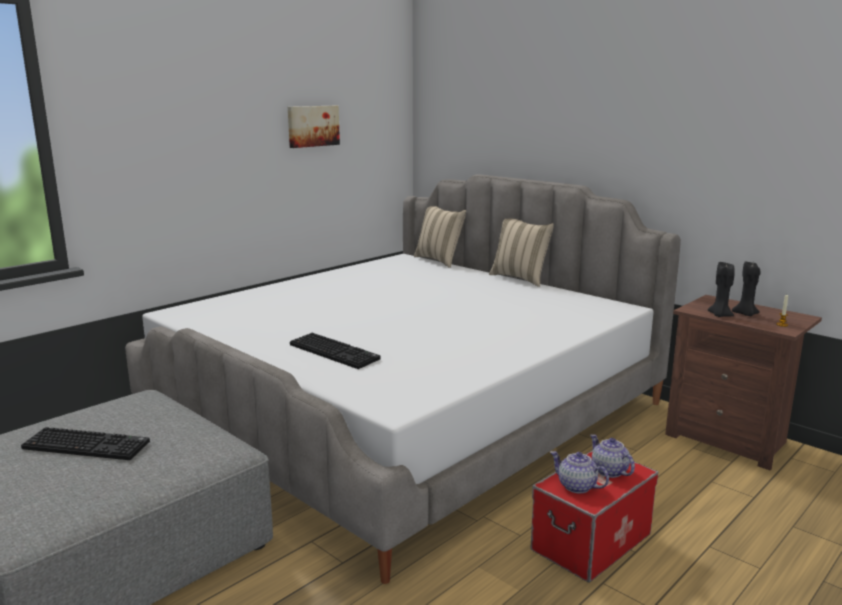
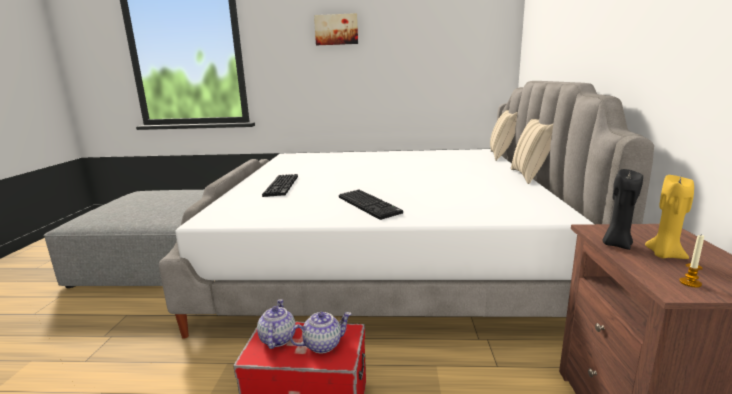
camera: 50 degrees right, 0 degrees up
keyboard [21,427,150,460] -> keyboard moved to [339,190,403,220]
picture [288,106,340,148] -> picture moved to [314,13,358,45]
teapot [590,434,635,478] -> teapot turned 45 degrees clockwise [290,312,351,353]
black candle [732,262,761,316] -> yellow candle [645,174,694,259]

